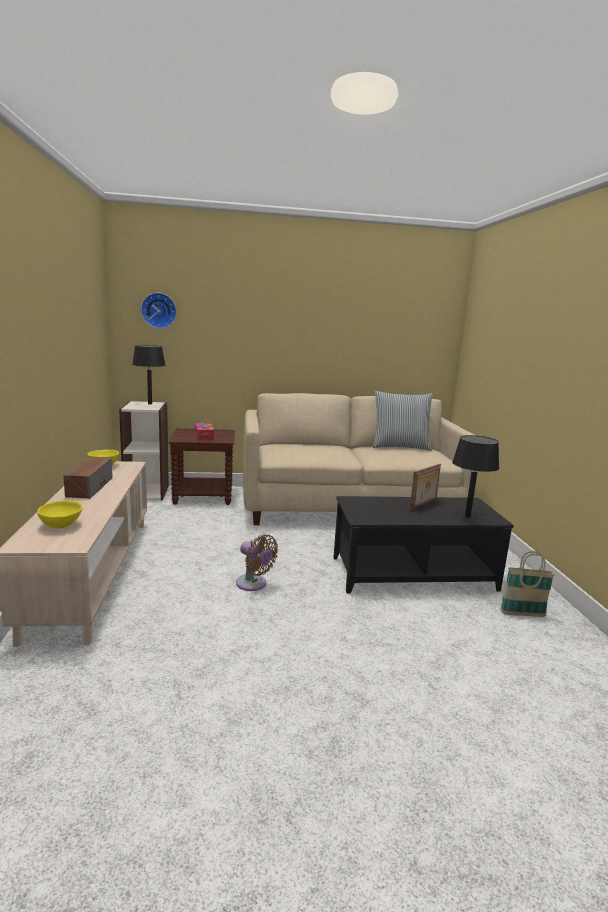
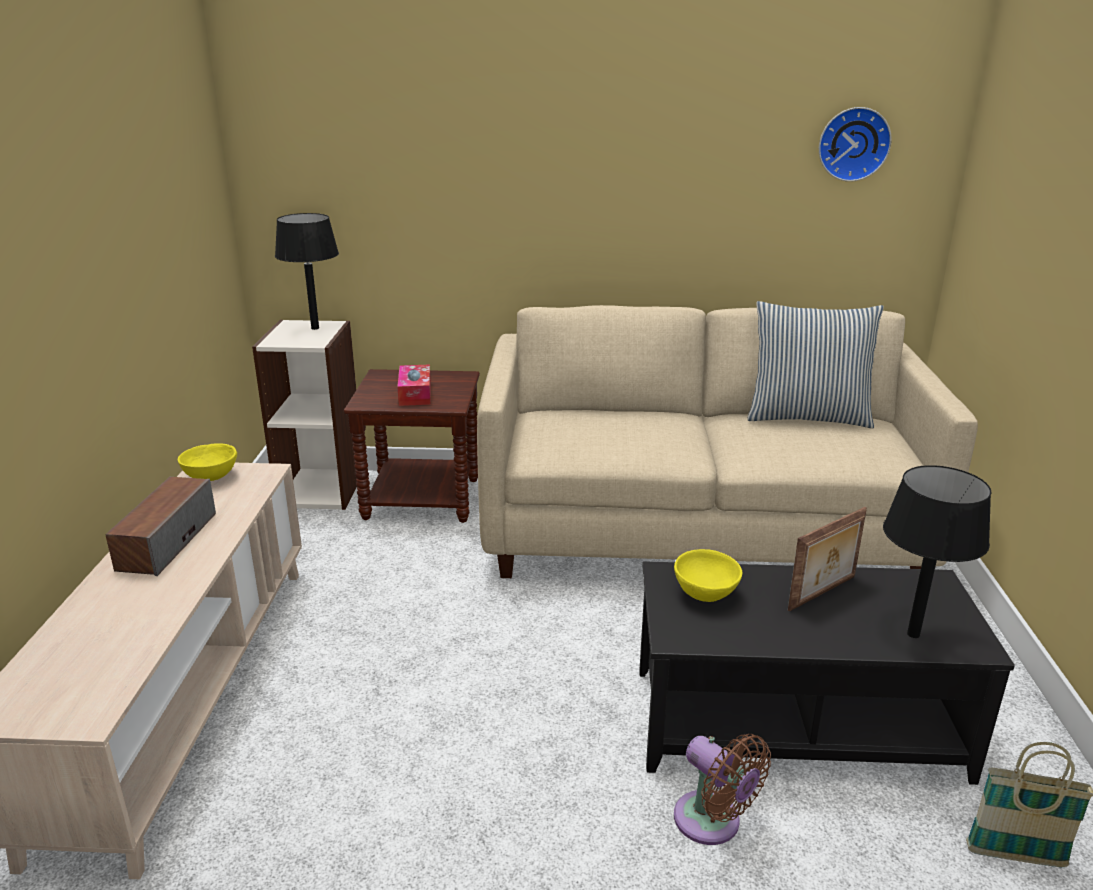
camera: 10 degrees right, 10 degrees up
yellow bowl [37,500,83,528] -> yellow bowl moved to [674,549,742,602]
wall clock [141,293,177,329] -> wall clock moved to [819,107,892,182]
brown fan [236,534,278,591] -> brown fan moved to [674,734,771,845]

